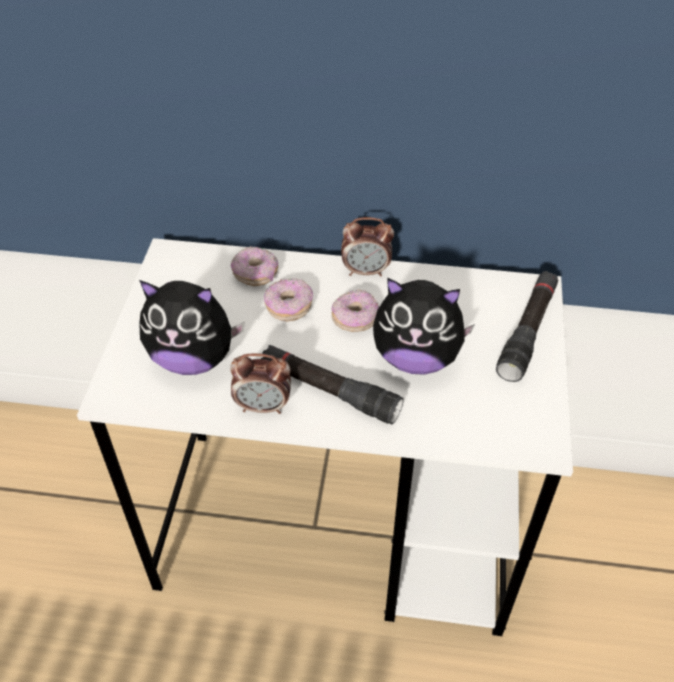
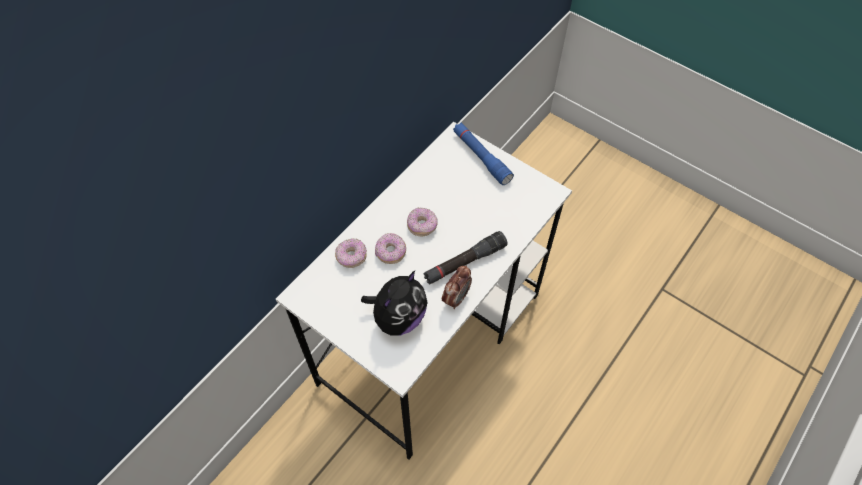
camera: 60 degrees left, 10 degrees up
alarm clock [341,217,394,277] -> none
plush toy [373,278,475,375] -> none
black flashlight [496,271,558,382] -> blue flashlight [453,122,514,185]

